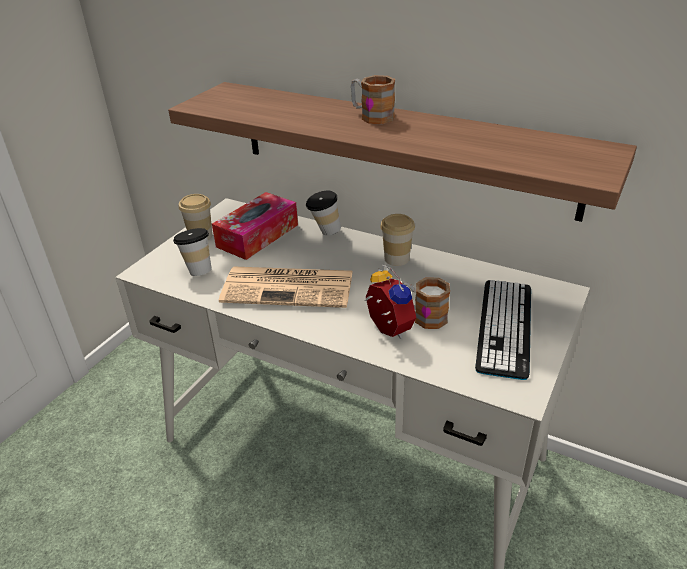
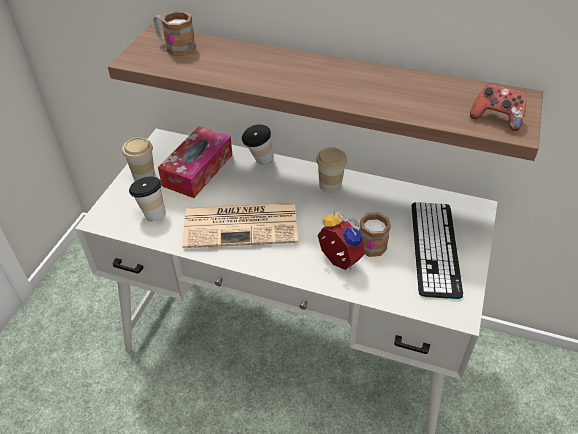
camera: 10 degrees left, 10 degrees up
mug [351,75,395,124] -> mug moved to [153,11,196,56]
none -> game controller [470,84,526,131]

